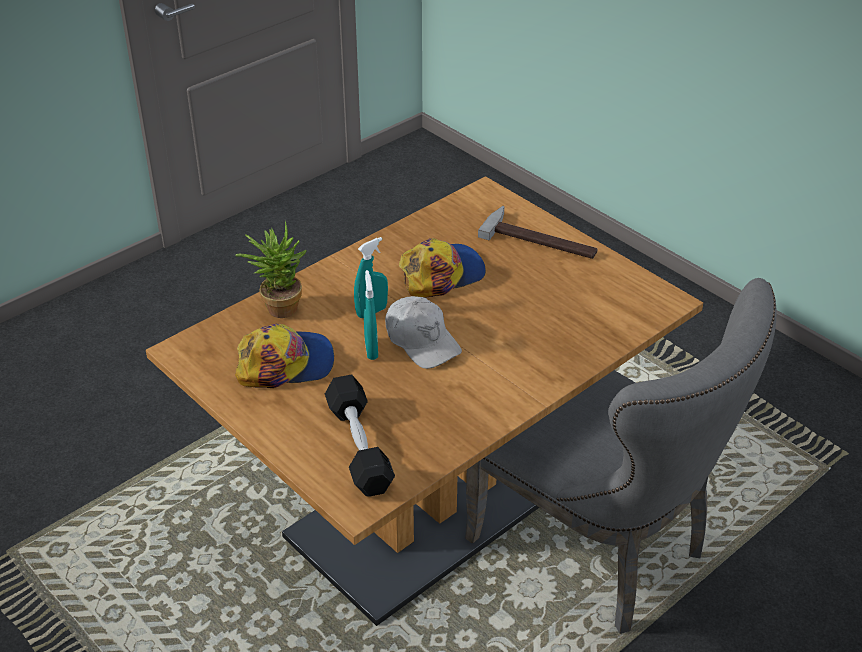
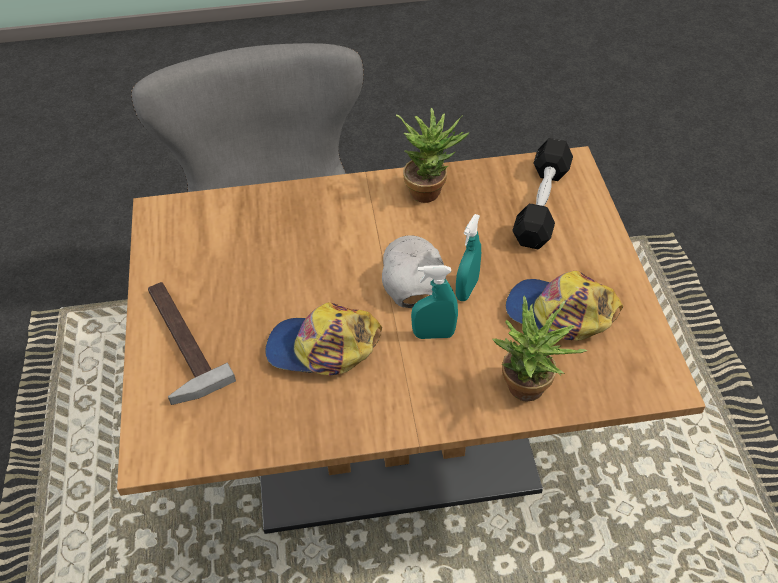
camera: 145 degrees left, 10 degrees up
none -> potted plant [396,108,470,203]

